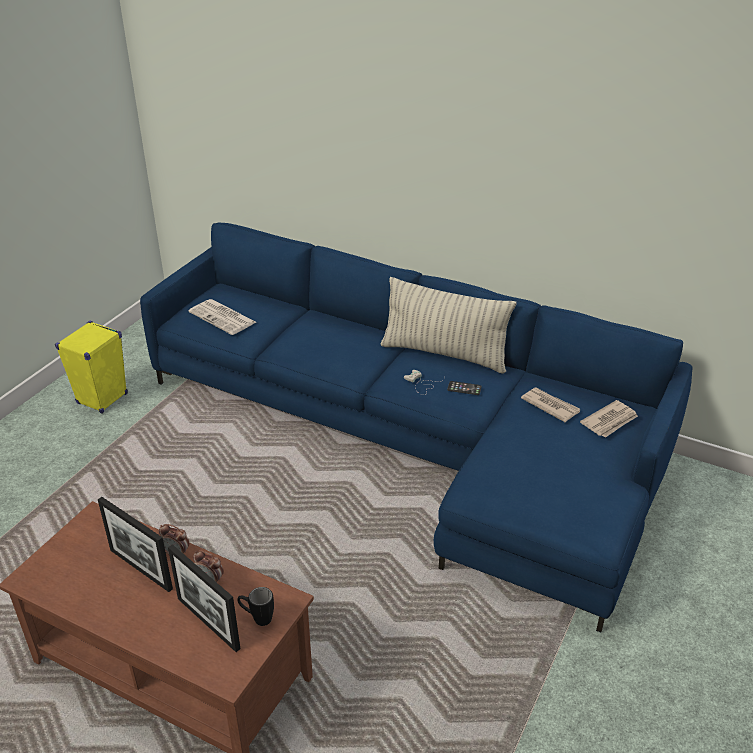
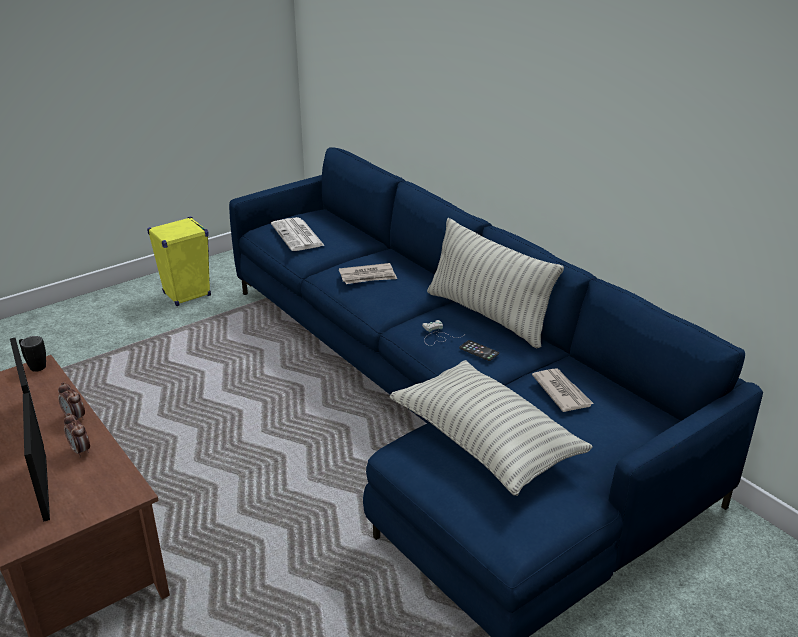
camera: 25 degrees right, 5 degrees down
black mug [237,587,274,626] -> black mug moved to [19,336,46,372]
newspaper [580,400,638,438] -> newspaper moved to [339,263,397,284]
none -> pillow [389,360,593,496]

